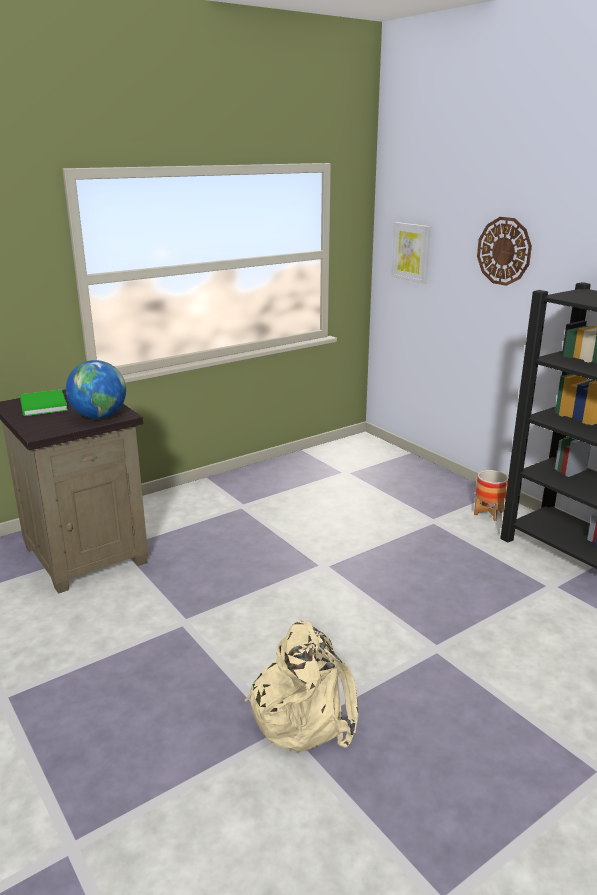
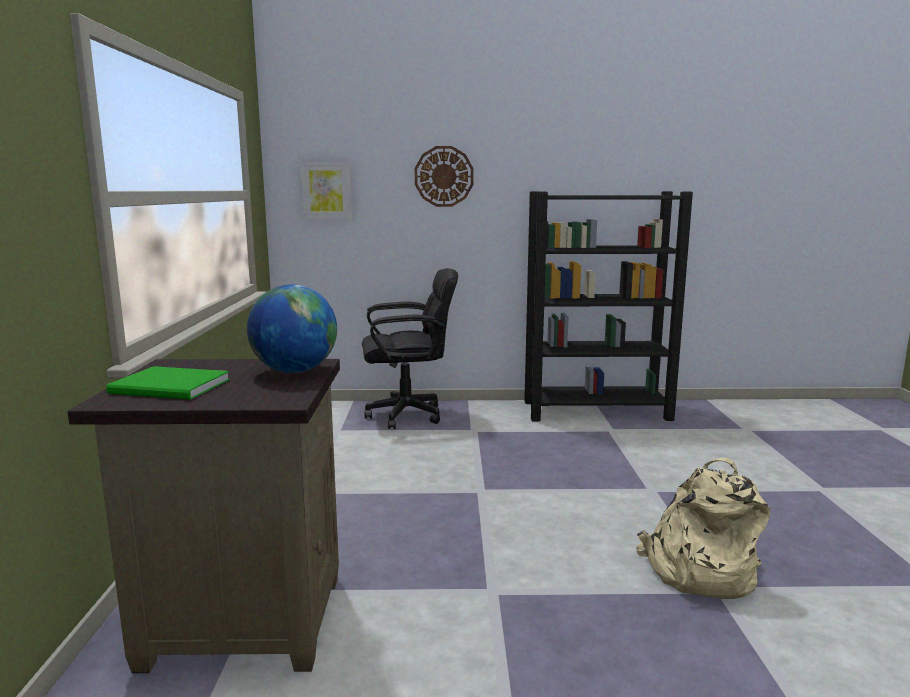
camera: 55 degrees left, 10 degrees down
planter [474,470,508,521] -> none
none -> black office chair [362,268,458,429]

